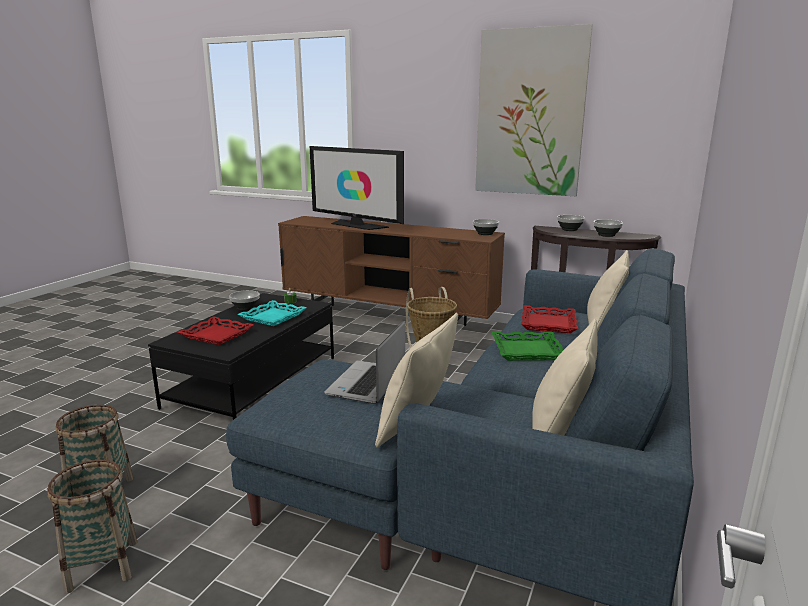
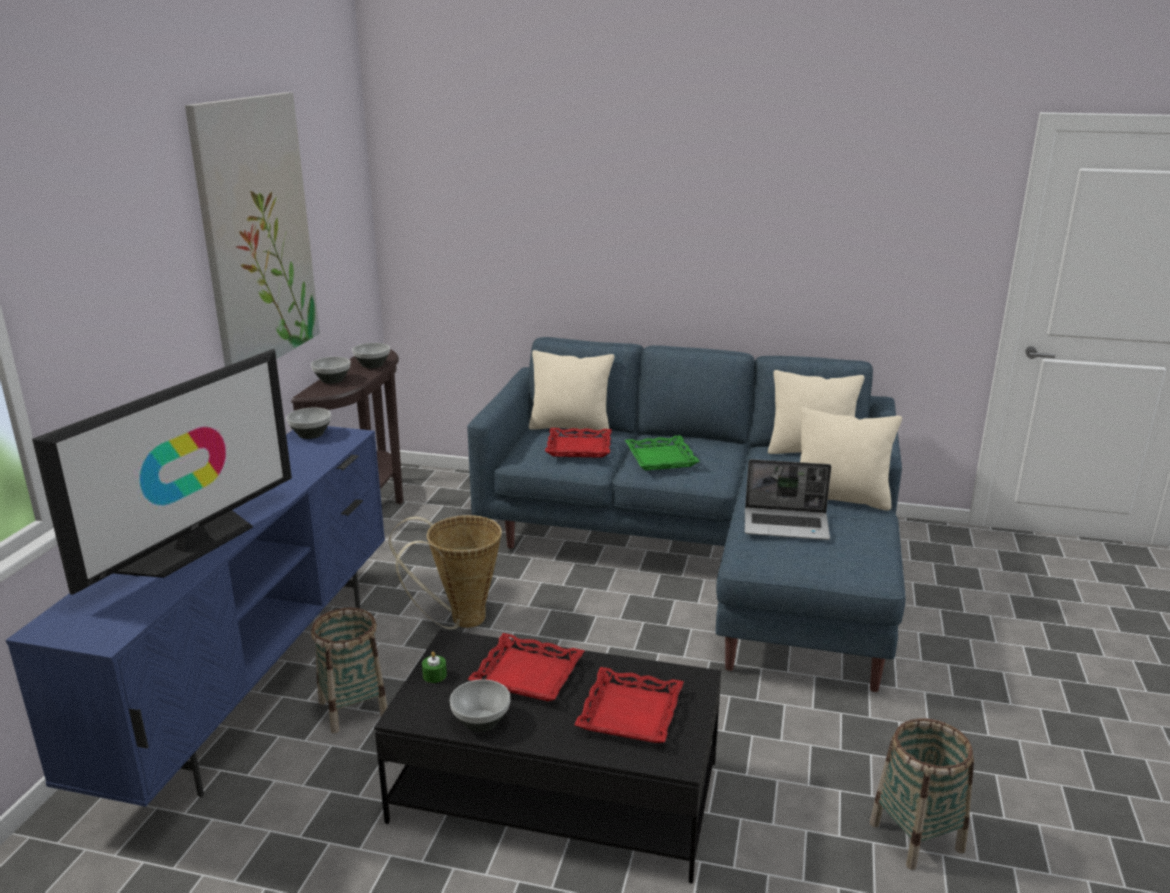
camera: 100 degrees left, 5 degrees up
basket [47,460,137,594] -> basket moved to [311,608,387,733]
turquoise tray [238,300,306,326] -> red tray [468,633,585,701]
brown tv stand [278,216,505,326] -> blue tv stand [6,426,385,807]

